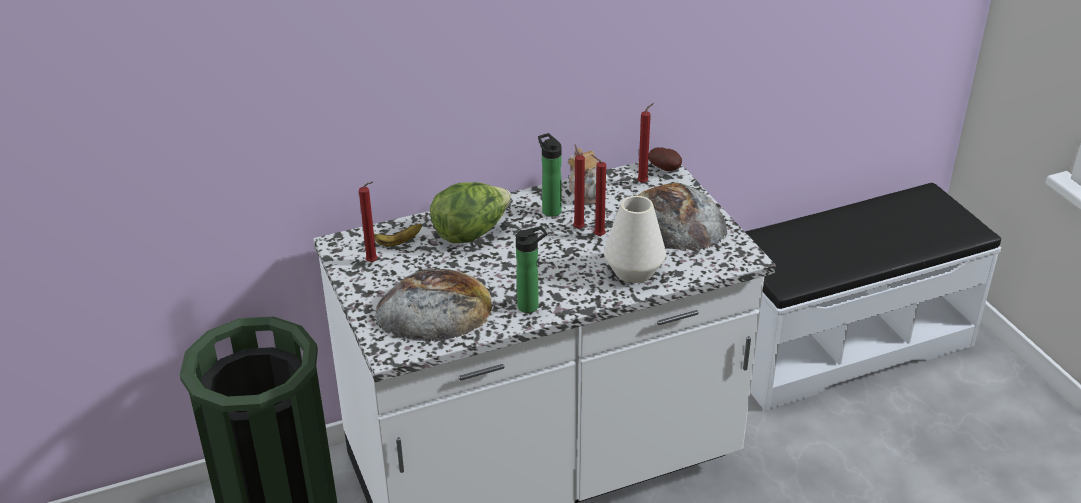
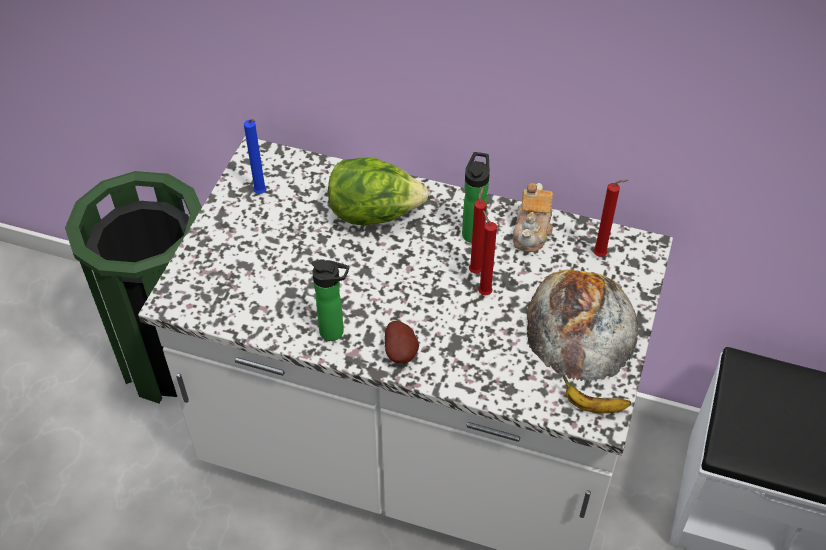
camera: 40 degrees right, 15 degrees up
red candle [359,181,378,262] -> blue candle [244,119,267,194]
banana [374,223,422,246] -> banana moved to [563,375,631,413]
bread [375,269,492,341] -> none
white vase [604,196,666,283] -> none
potato [648,147,682,171] -> potato moved to [385,321,419,364]

